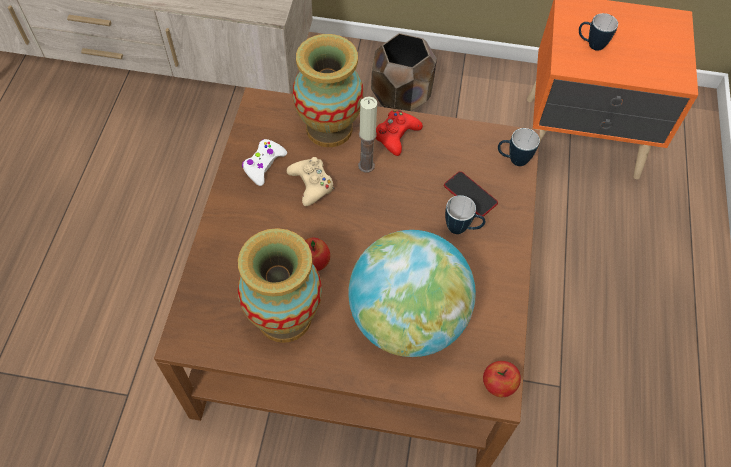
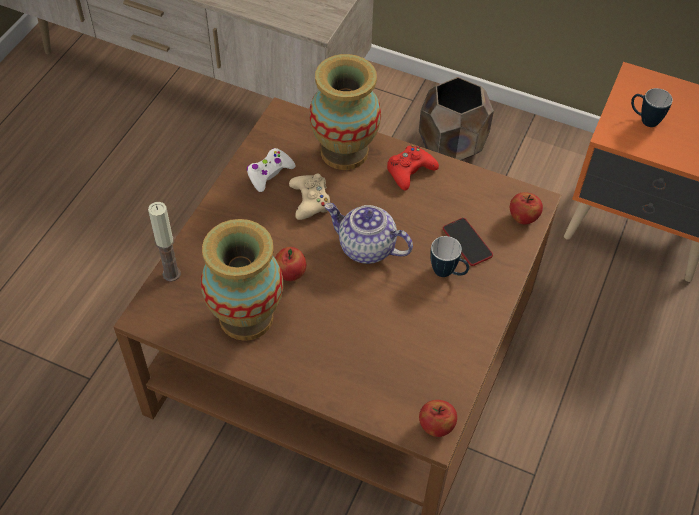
camera: 15 degrees right, 5 degrees down
globe [349,230,476,357] -> none
candle [358,97,377,173] -> candle moved to [148,202,181,282]
mug [498,128,540,166] -> apple [510,192,543,225]
none -> teapot [324,203,413,264]

